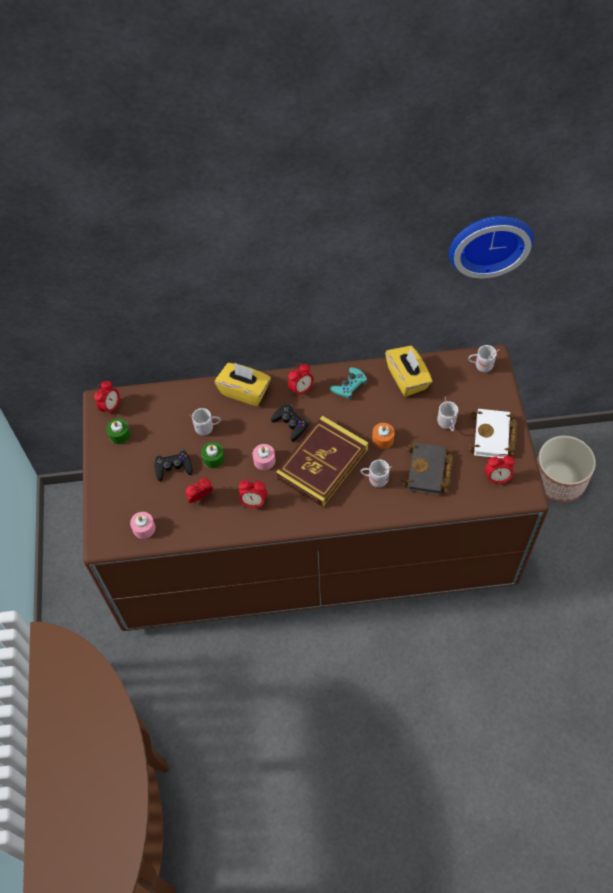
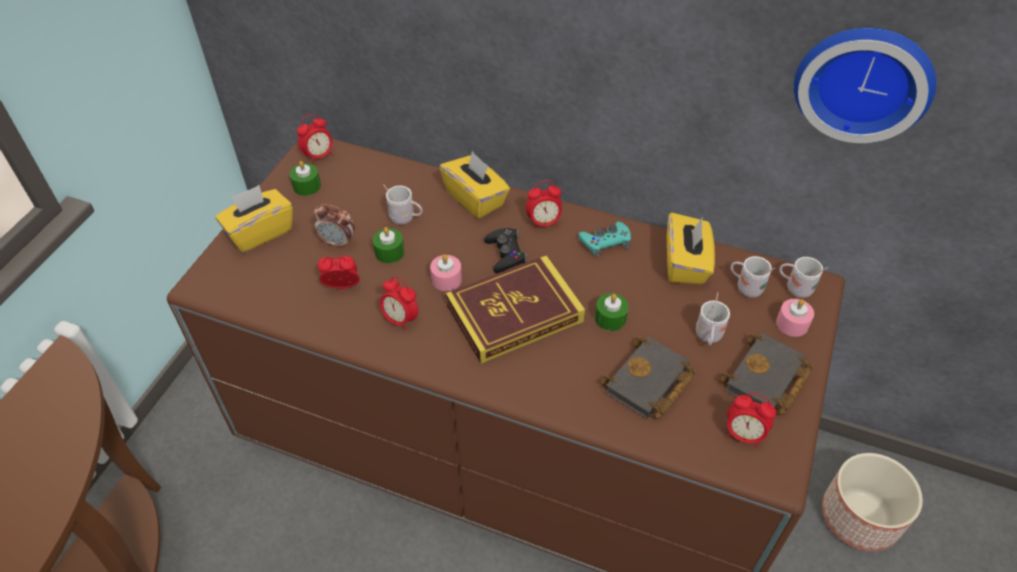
camera: 25 degrees right, 10 degrees down
pink candle [130,512,155,539] -> pink candle moved to [776,299,814,337]
black game controller [154,450,193,481] -> alarm clock [314,204,355,248]
white mug [361,459,392,487] -> white mug moved to [731,256,775,297]
orange candle [372,423,395,449] -> green candle [595,293,629,331]
white book [468,409,517,458] -> black book [720,333,813,415]
none -> yellow tissue box [215,185,293,252]

